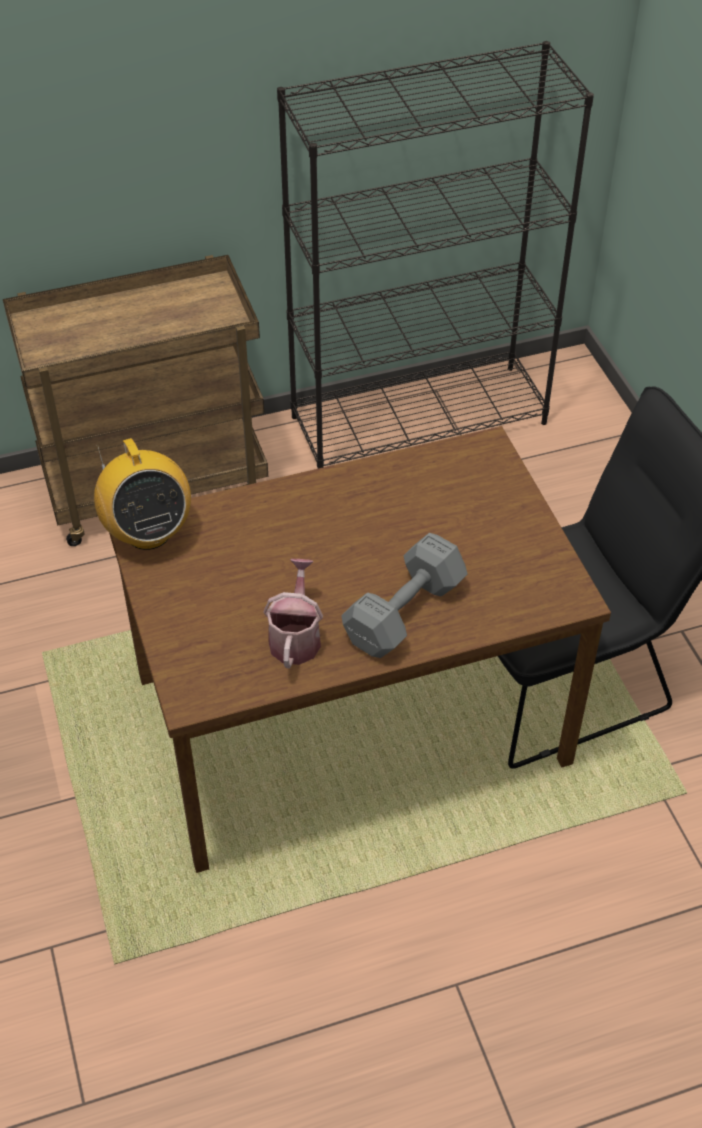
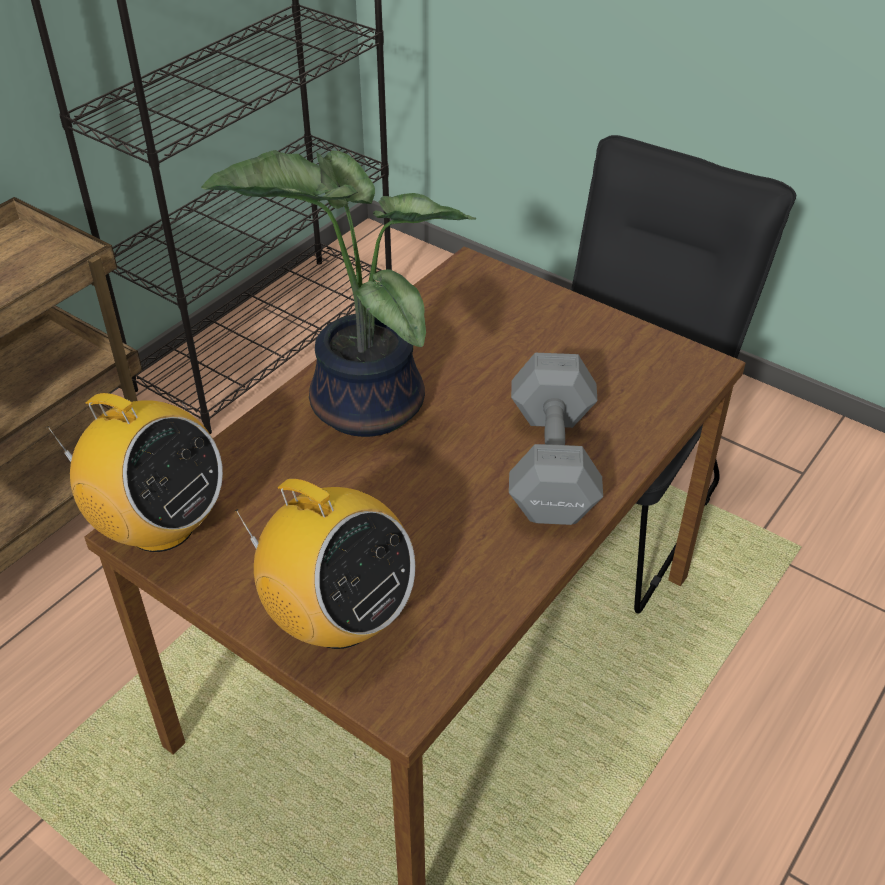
camera: 35 degrees left, 5 degrees down
watering can [263,559,323,668] -> none
none -> potted plant [201,150,476,437]
none -> radio [234,479,415,649]

